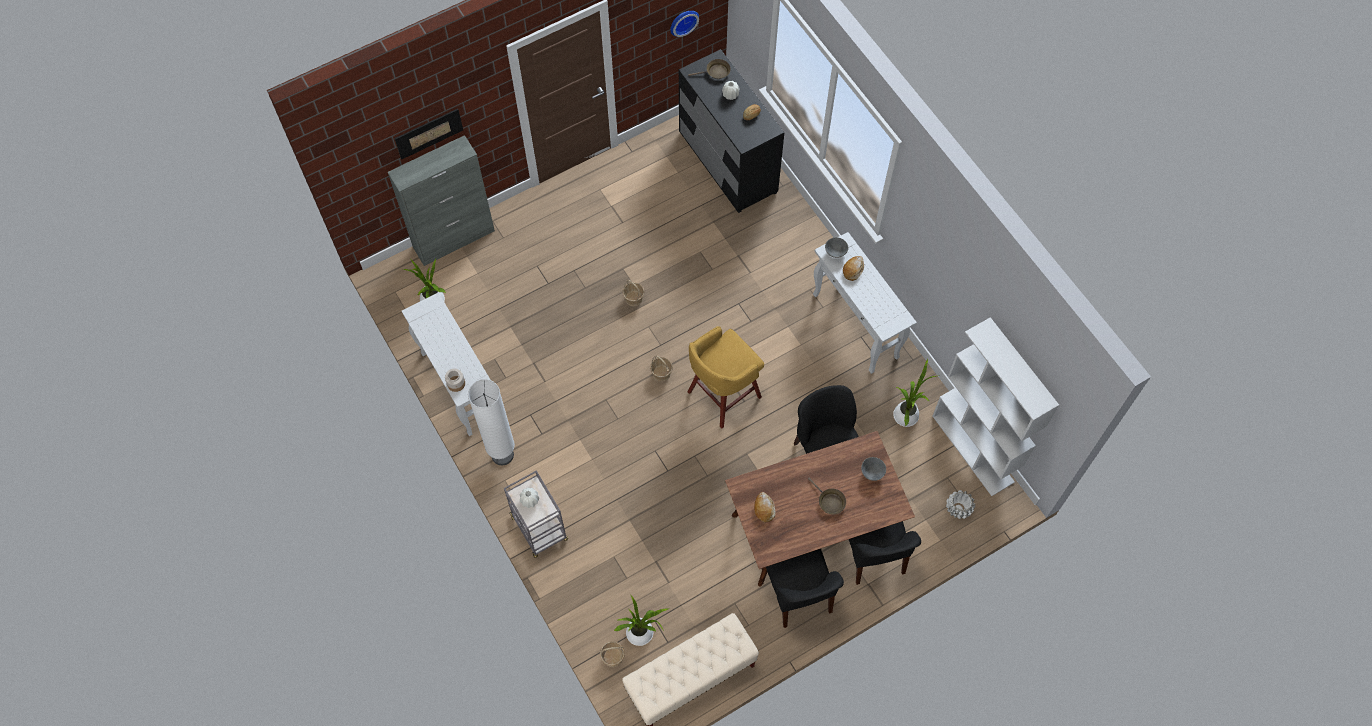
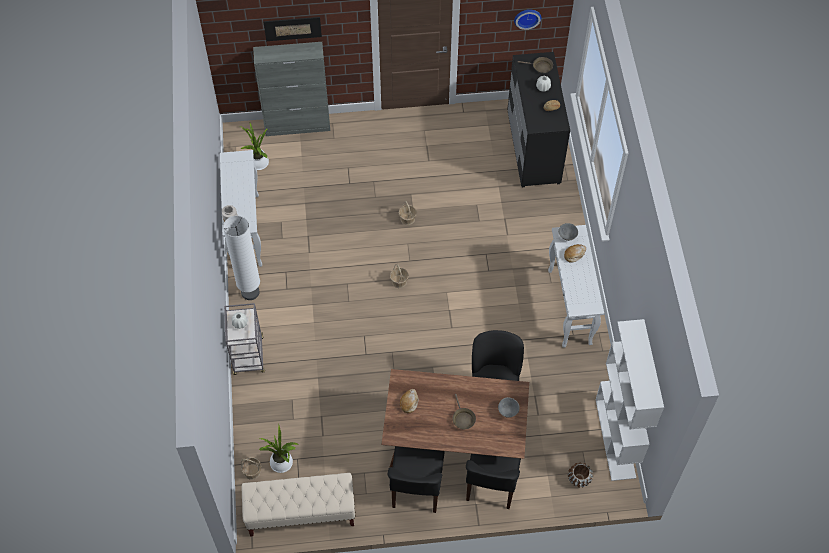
camera: 25 degrees right, 5 degrees down
yellow stool [688,326,764,429] -> none
potted plant [893,359,940,427] -> none
white planter [946,490,975,519] -> brown planter [568,462,593,488]

